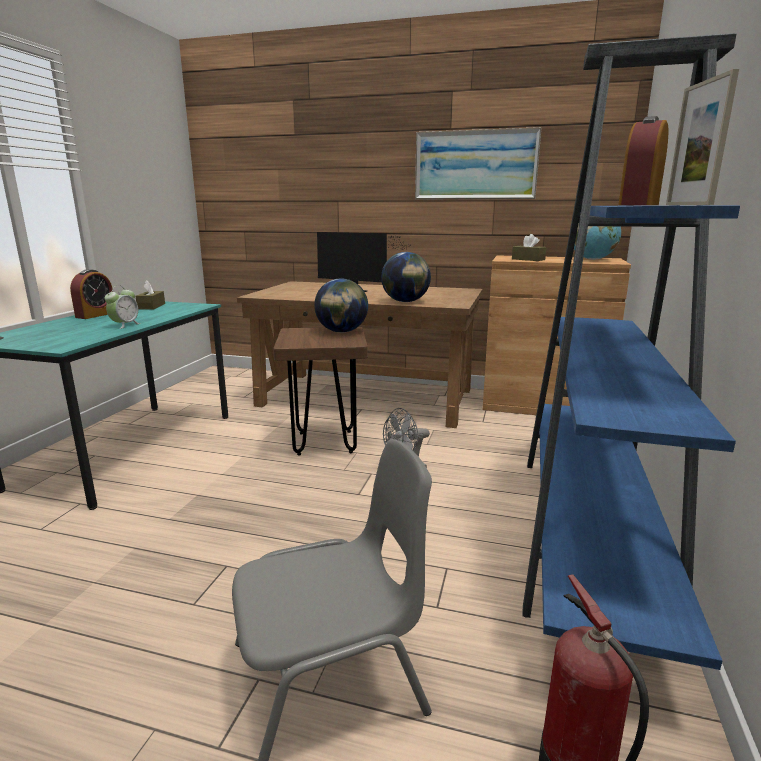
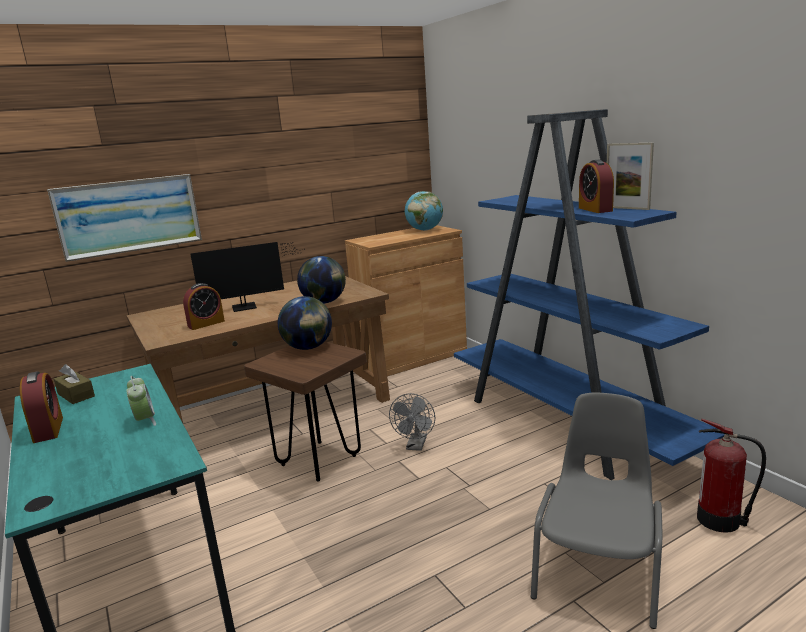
camera: 45 degrees left, 0 degrees up
picture [415,127,542,199] -> picture moved to [47,174,202,262]
brown tissue box [512,234,546,261] -> none
none -> alarm clock [183,283,225,330]

